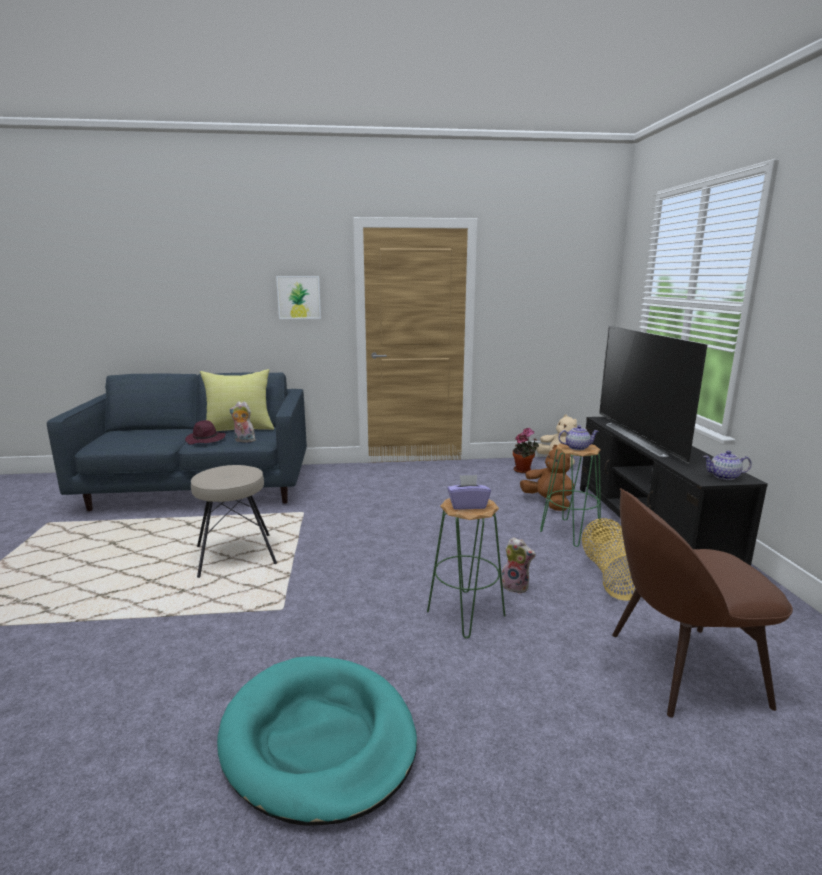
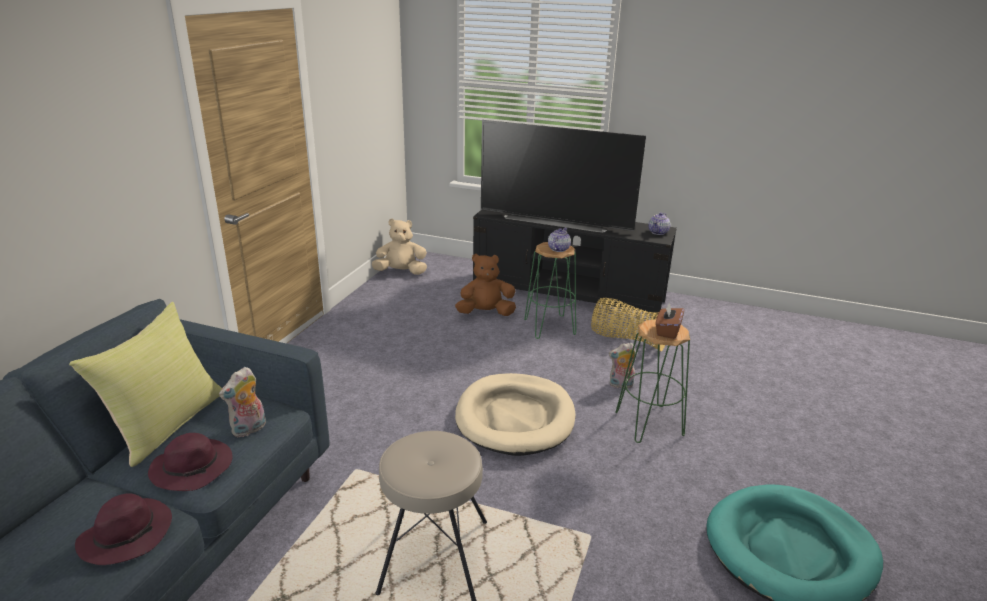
camera: 65 degrees left, 10 degrees up
picture [276,276,321,319] -> none
purple tissue box [447,475,491,510] -> brown tissue box [655,302,684,339]
plush toy [502,537,536,594] -> plush toy turned 150 degrees counterclockwise [609,343,636,388]
potted plant [513,428,539,473] -> none
brown chair [612,488,793,718] -> none
none -> purple hat [75,494,172,565]
none -> beige dog bed [455,373,576,456]

